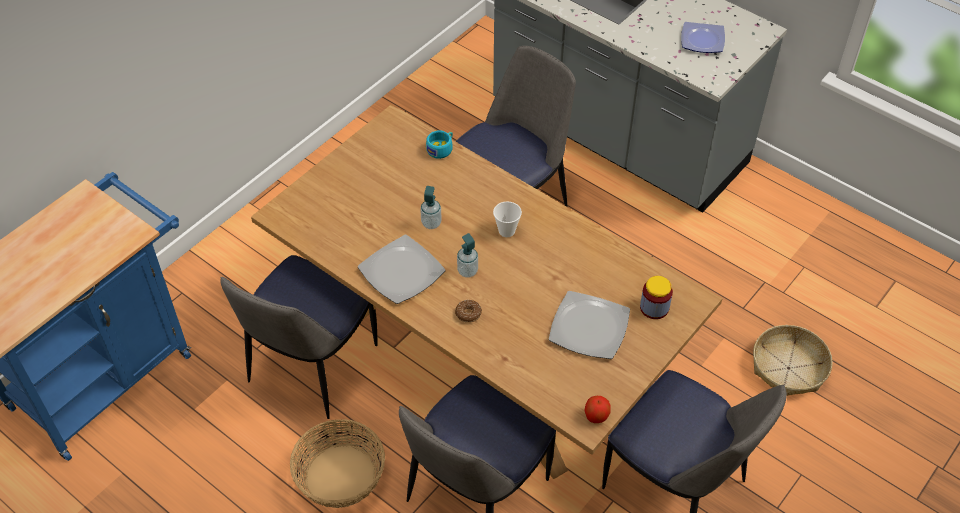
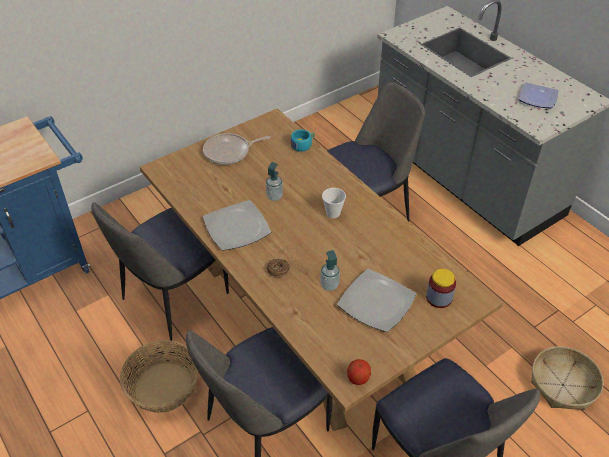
camera: 15 degrees right, 5 degrees down
soap dispenser [457,233,478,278] -> soap dispenser moved to [320,250,340,291]
none -> frying pan [203,133,270,165]

